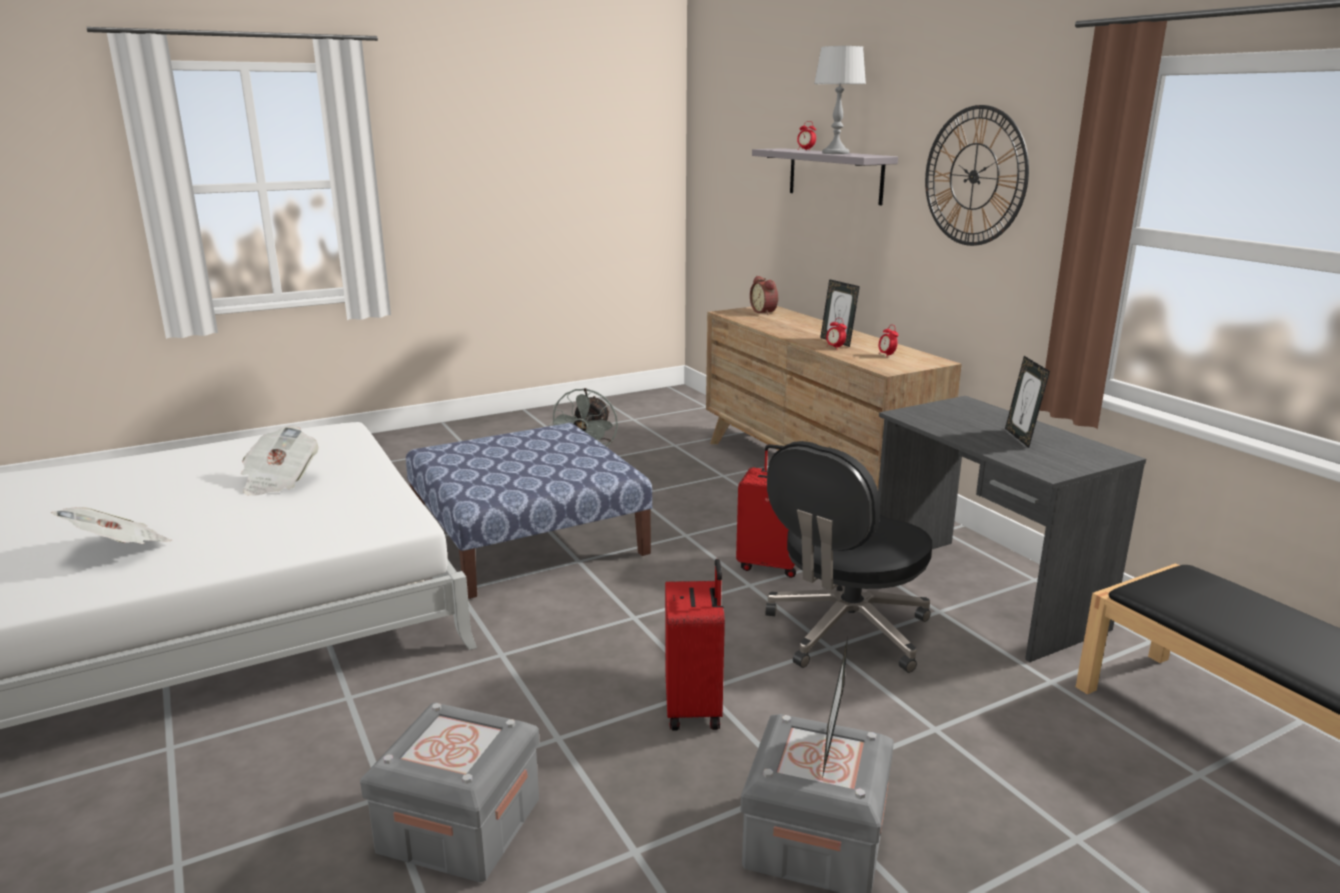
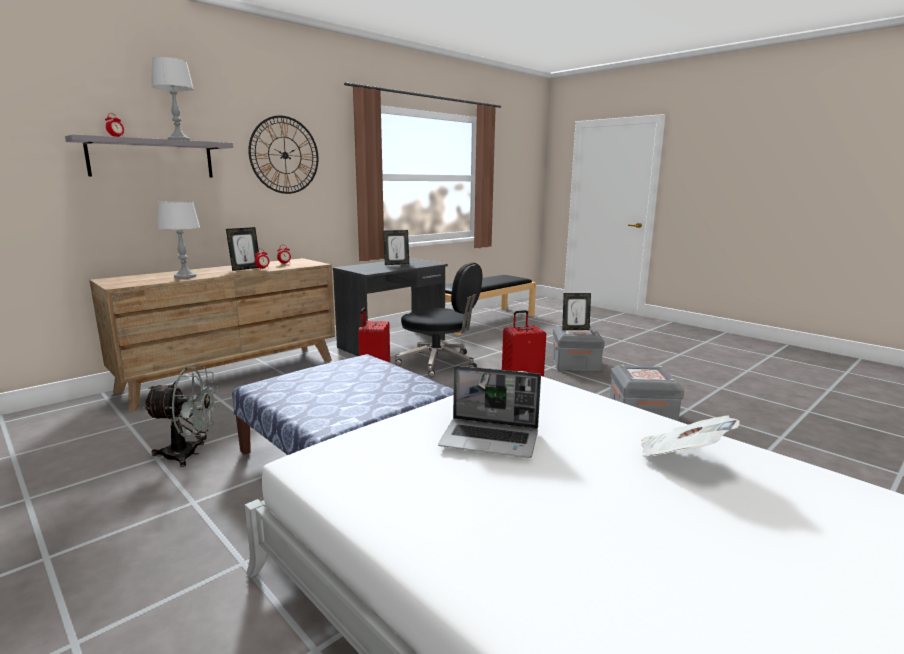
camera: 105 degrees left, 5 degrees down
newspaper [241,426,318,496] -> laptop [438,366,541,458]
alarm clock [750,276,778,315] -> none
none -> grey table lamp [158,201,200,279]

